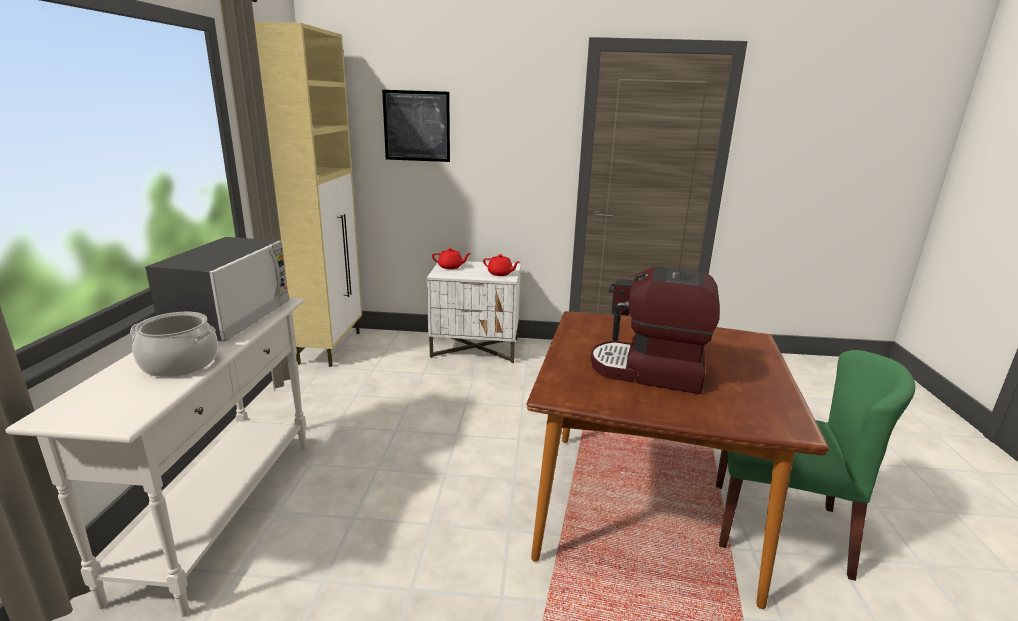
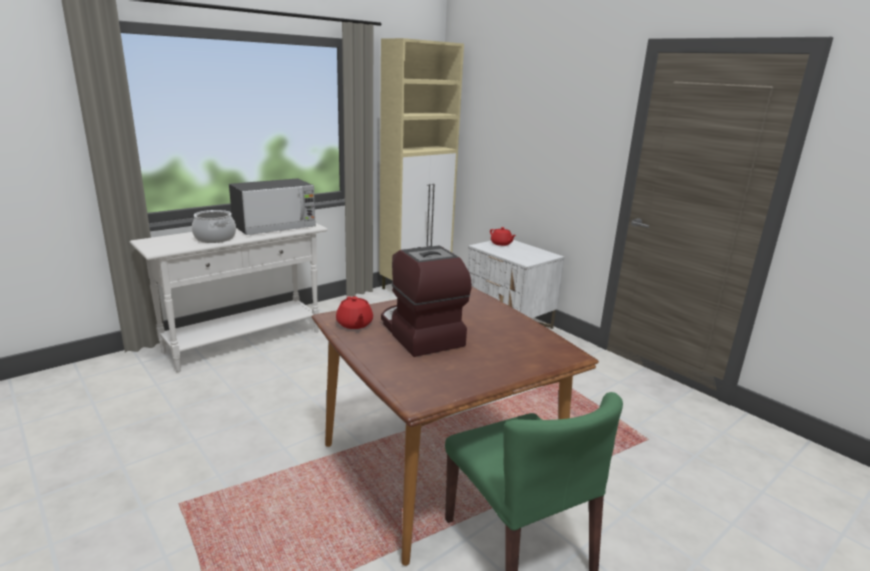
camera: 45 degrees right, 0 degrees up
picture [382,90,450,162] -> none
red teapot [483,254,520,276] -> red teapot moved to [336,296,373,329]

